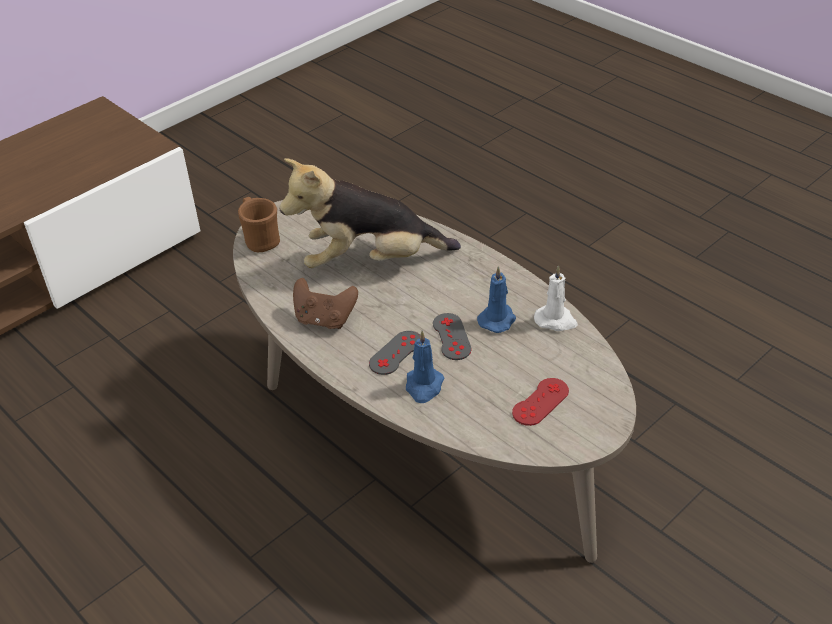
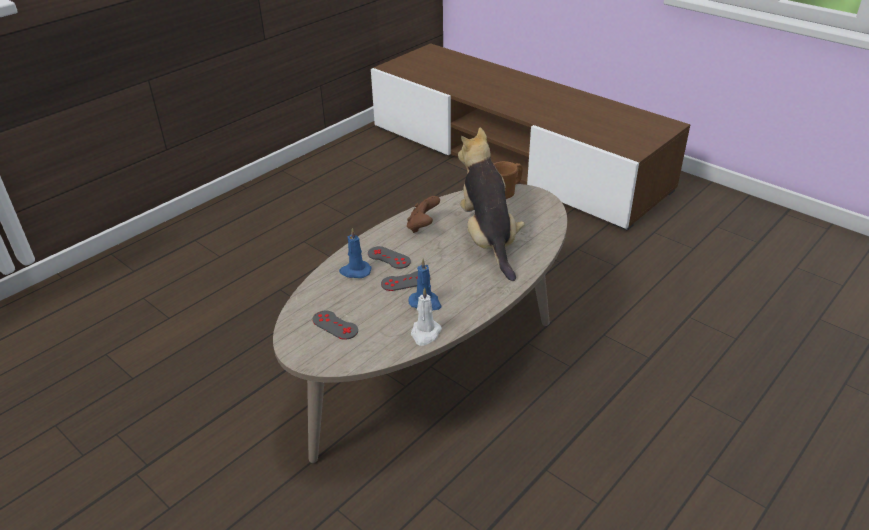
camera: 85 degrees right, 5 degrees down
red game controller [512,378,569,426] -> grey game controller [312,310,358,340]

